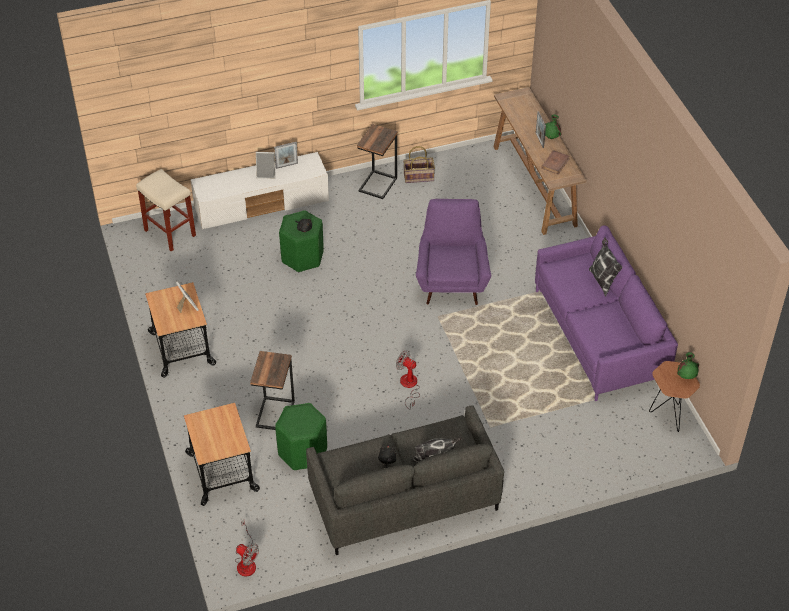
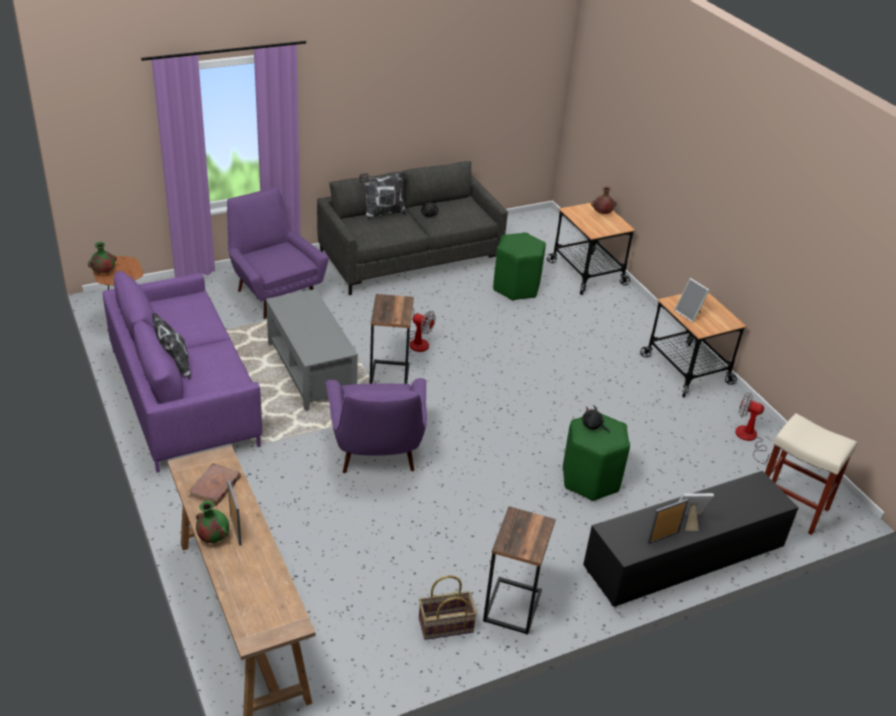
camera: 170 degrees right, 10 degrees down
white tv stand [191,152,329,229] -> black tv stand [583,471,799,607]
fan [235,519,259,577] -> fan moved to [735,392,772,464]
side table [250,351,295,430] -> side table moved to [370,294,414,384]
none -> purple armchair [227,187,329,319]
none -> grey coffee table [266,289,358,411]
none -> brown vase [591,186,616,214]

